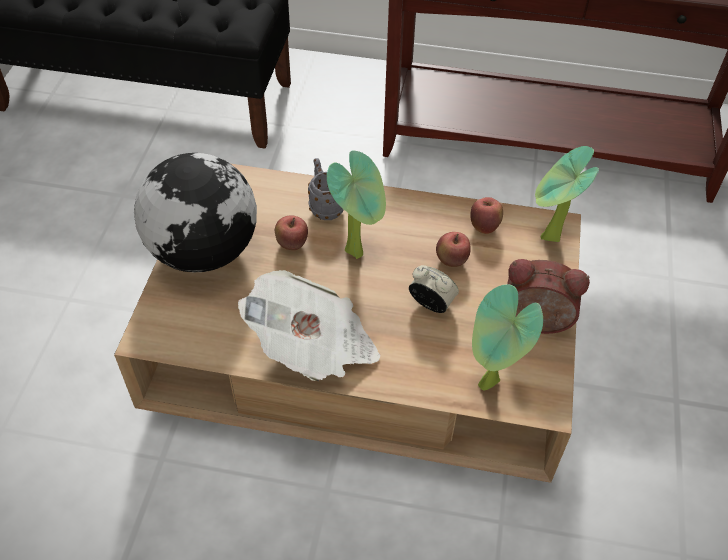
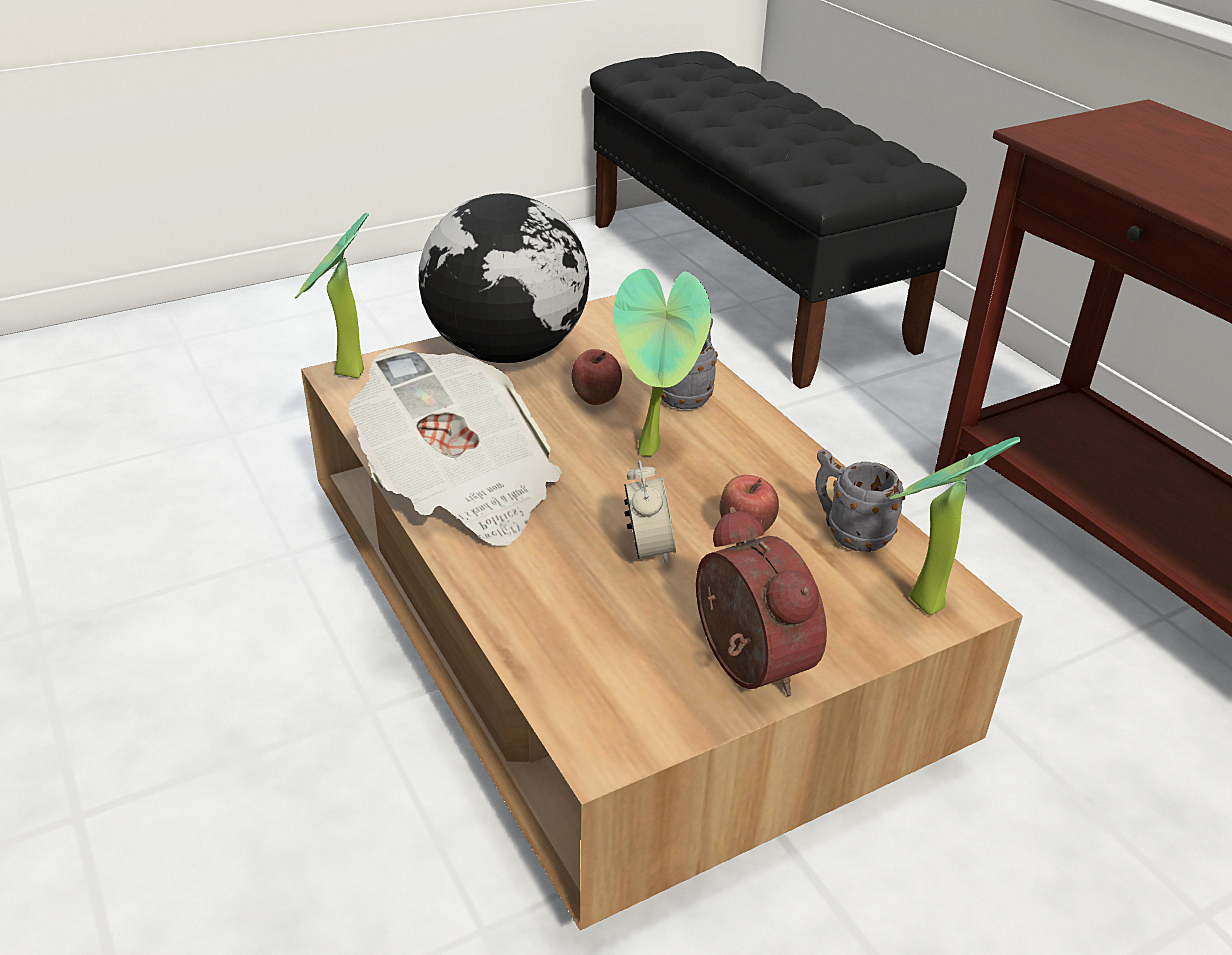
camera: 50 degrees right, 15 degrees down
apple [470,197,503,234] -> grey mug [815,449,905,552]
potted plant [472,285,543,391] -> potted plant moved to [295,213,369,378]

